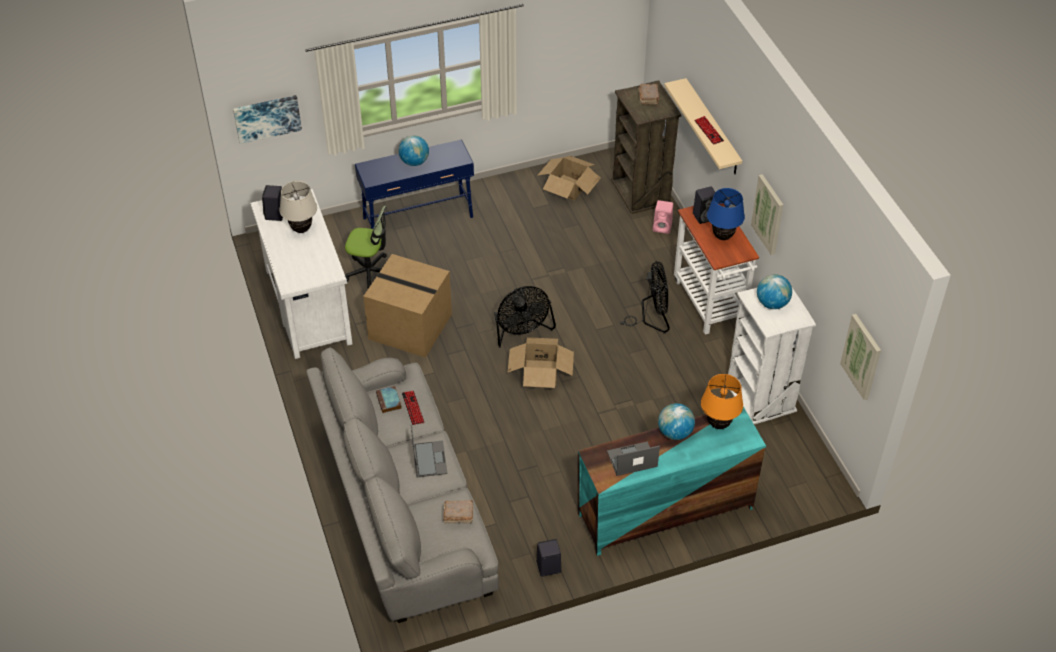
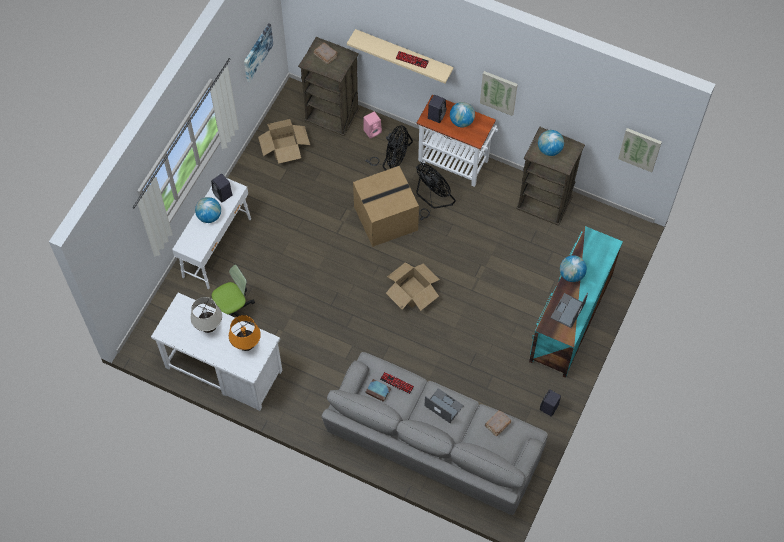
camera: 45 degrees left, 15 degrees up
picture [233,95,302,144] -> picture moved to [244,23,274,82]
black speaker [262,185,283,221] -> black speaker moved to [211,174,233,202]
blue console table [355,139,474,229] -> white console table [172,178,251,289]
cardboard box [363,254,452,358] -> cardboard box moved to [353,166,419,247]
black fan [494,286,556,348] -> black fan moved to [366,125,413,171]
orange table lamp [701,374,743,429] -> orange table lamp moved to [229,315,261,351]
blue table lamp [707,188,745,240] -> globe [450,102,475,127]
white bookcase [728,288,816,424] -> brown bookcase [516,127,585,226]

